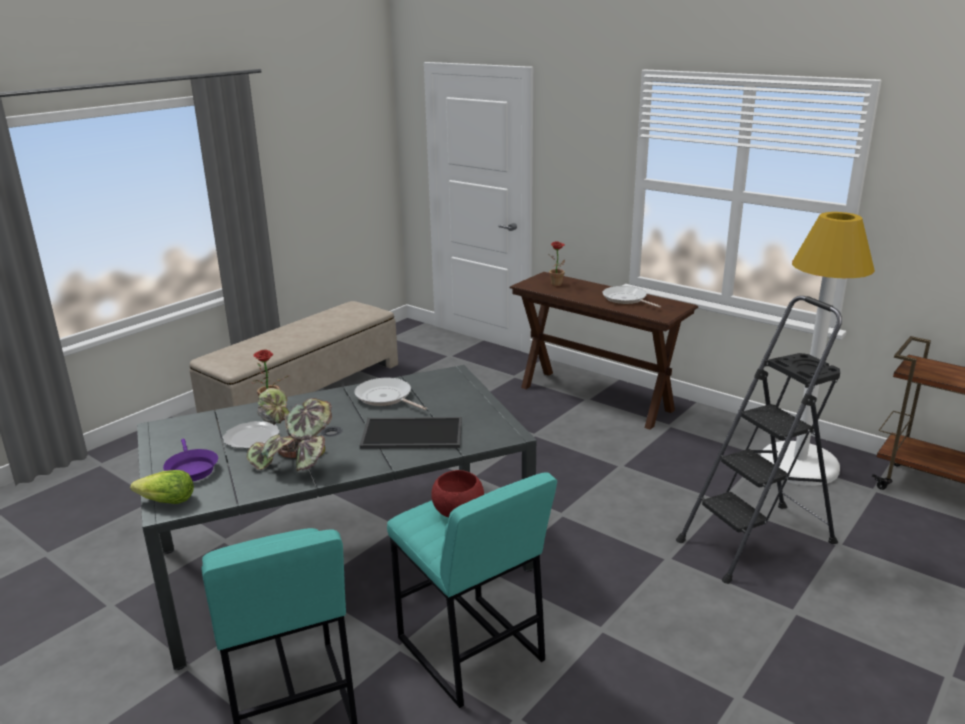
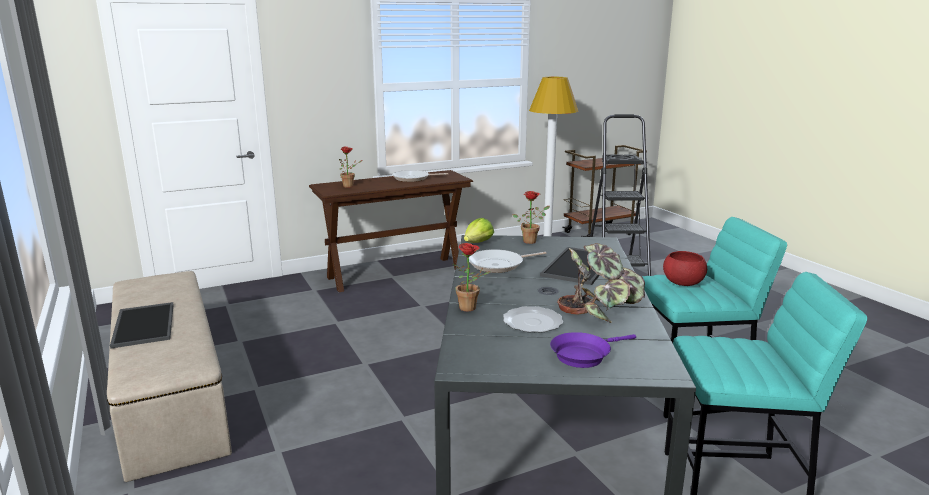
camera: 65 degrees left, 5 degrees down
lettuce [130,470,194,504] -> lettuce moved to [464,218,494,243]
purple frying pan [163,439,218,481] -> purple frying pan turned 150 degrees clockwise [550,332,636,368]
none -> tray [110,302,173,349]
none -> potted plant [512,191,550,244]

